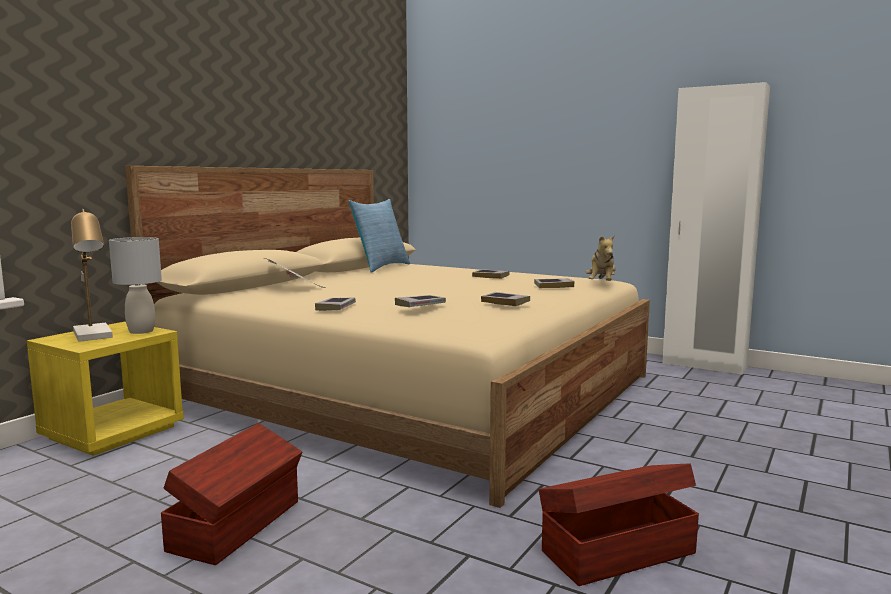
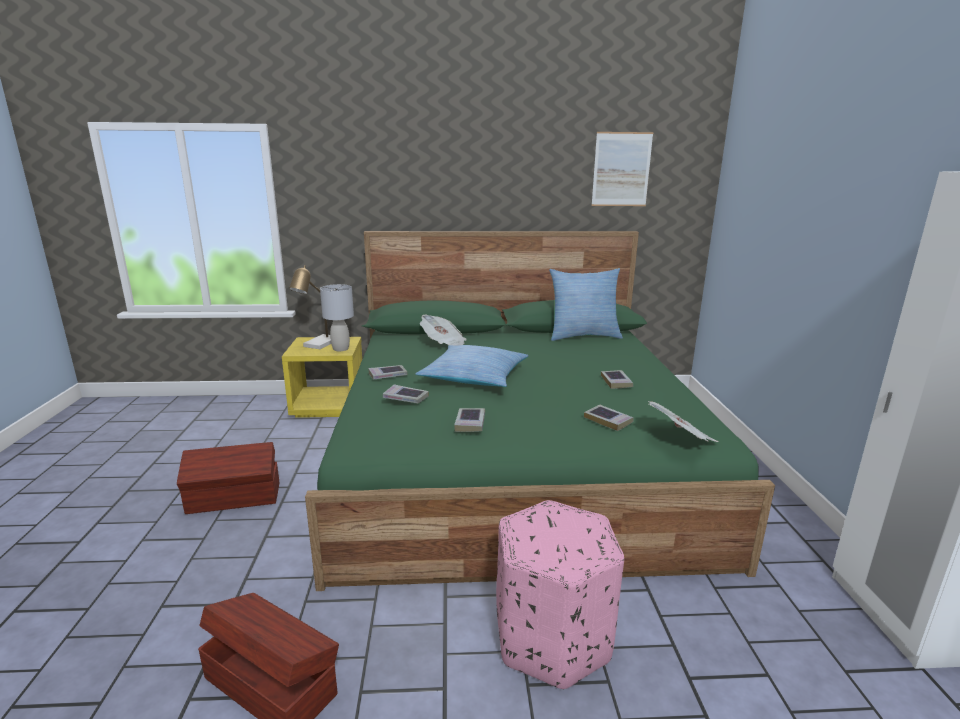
camera: 55 degrees right, 10 degrees up
beige bed [125,166,650,508] -> green bed [305,231,775,591]
plush toy [585,234,616,281] -> newspaper [648,401,718,442]
none -> pillow [415,345,528,387]
none -> pink ottoman [496,500,624,690]
none -> picture [591,132,653,206]

